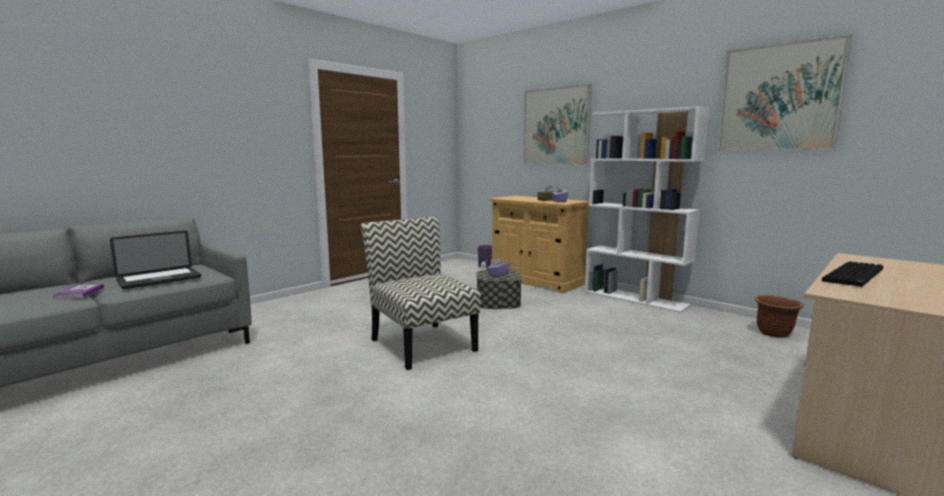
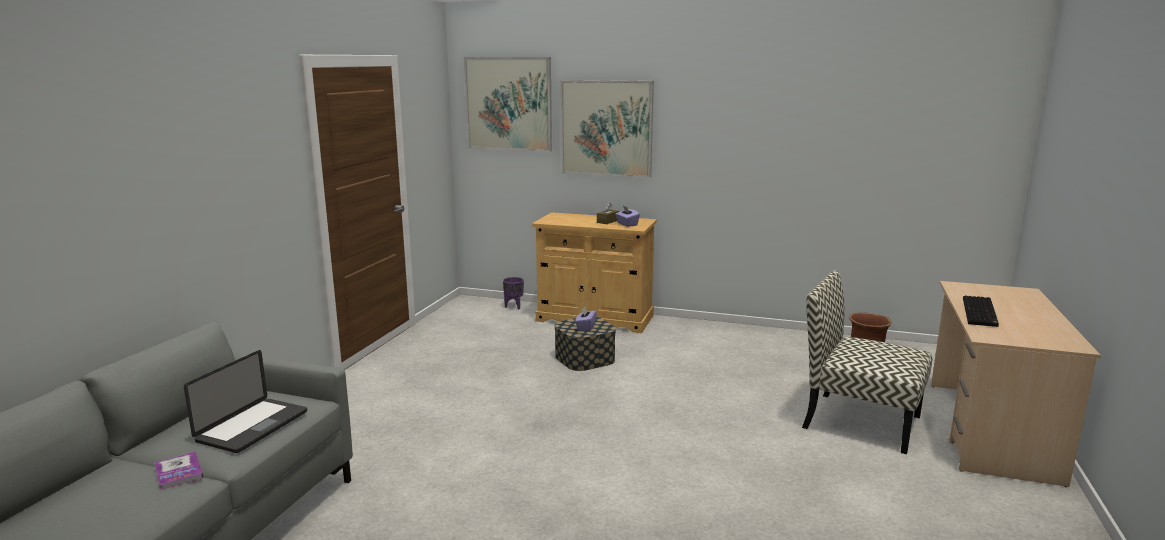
camera: 25 degrees left, 5 degrees up
chair [361,217,481,370] -> chair moved to [802,270,932,454]
white bookcase [585,106,709,313] -> none
picture [717,34,852,151] -> picture moved to [464,57,552,152]

